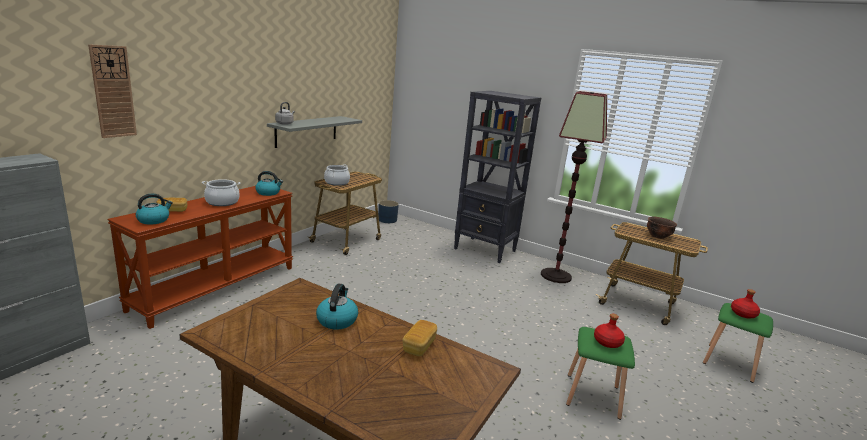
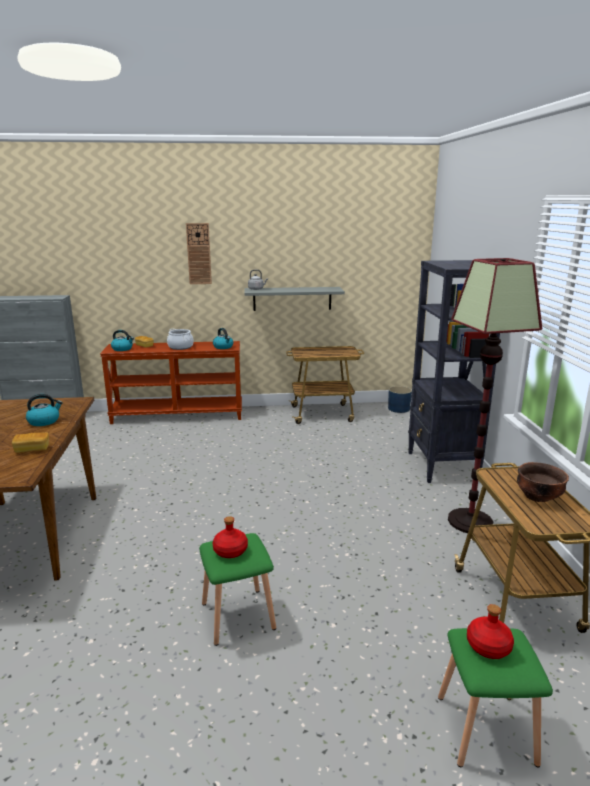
camera: 55 degrees right, 0 degrees up
wall clock [88,44,137,138] -> wall clock moved to [186,223,212,284]
cooking pot [324,164,350,186] -> none

